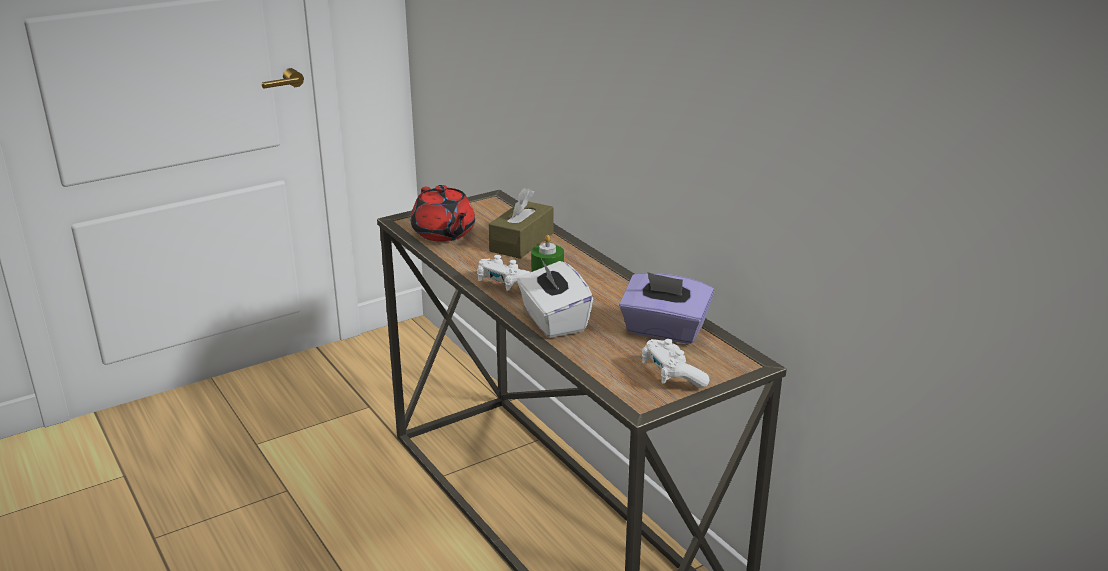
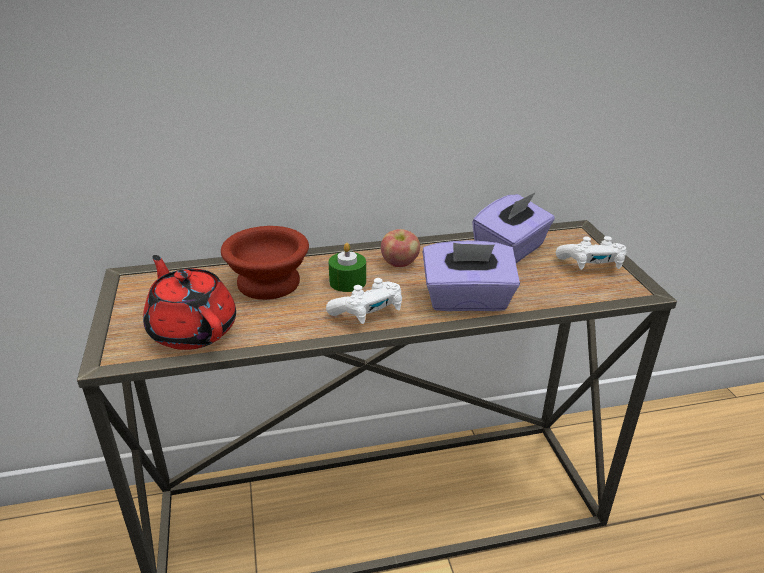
camera: 70 degrees left, 5 degrees up
red teapot [411,185,475,242] -> red teapot turned 120 degrees counterclockwise [143,255,236,350]
brown tissue box [488,188,554,259] -> brown bowl [221,226,309,300]
white tissue box [517,259,593,338] -> purple tissue box [423,240,520,311]
none -> apple [381,229,420,267]

